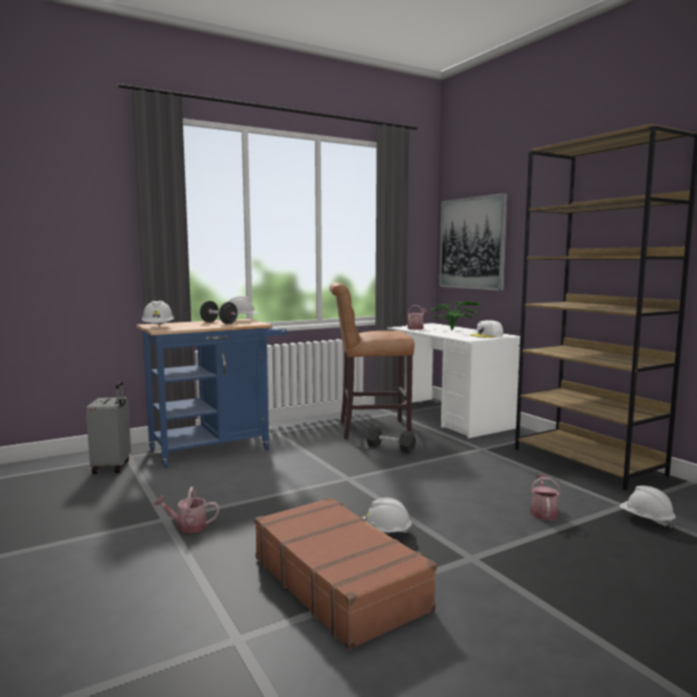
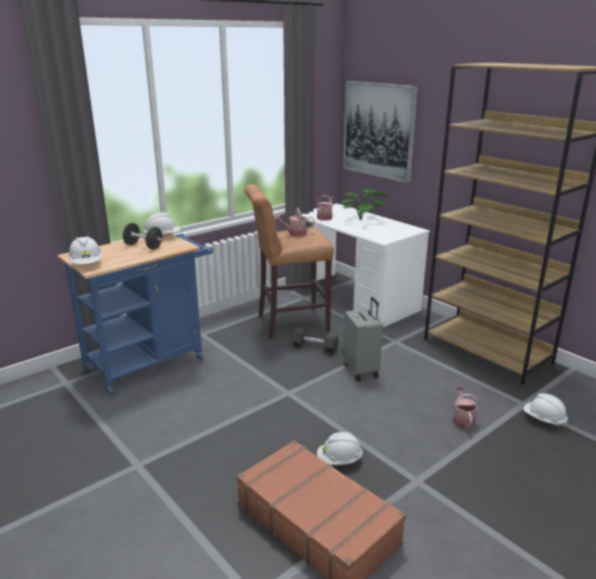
camera: 10 degrees left, 15 degrees up
grey suitcase [86,381,131,474] -> grey suitcase moved to [343,297,383,381]
watering can [154,487,219,533] -> watering can moved to [274,208,315,236]
white cap [470,320,503,338] -> none

